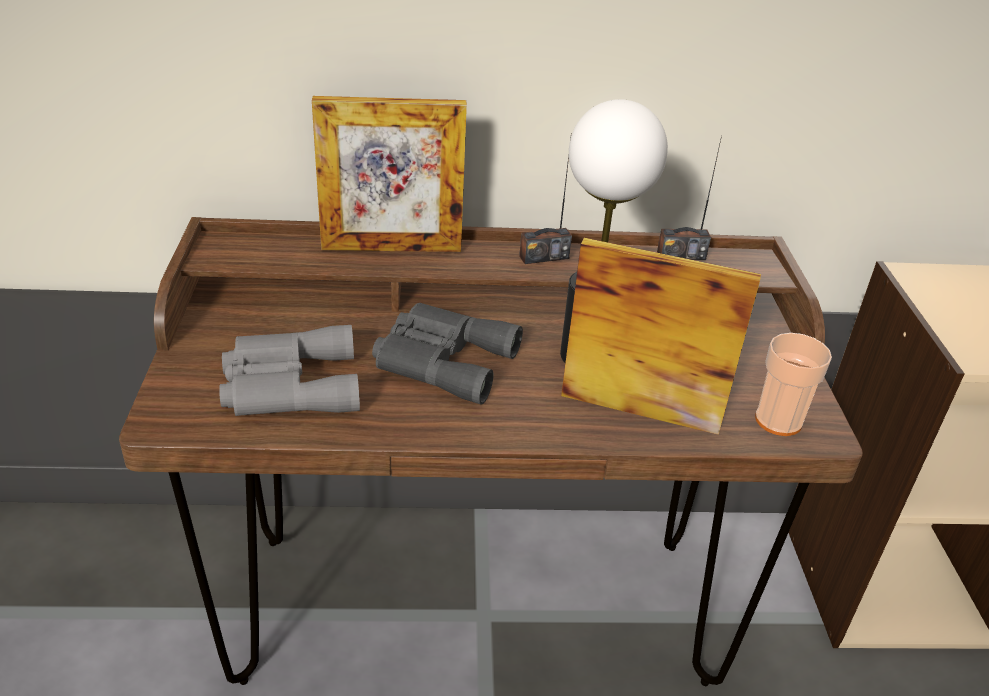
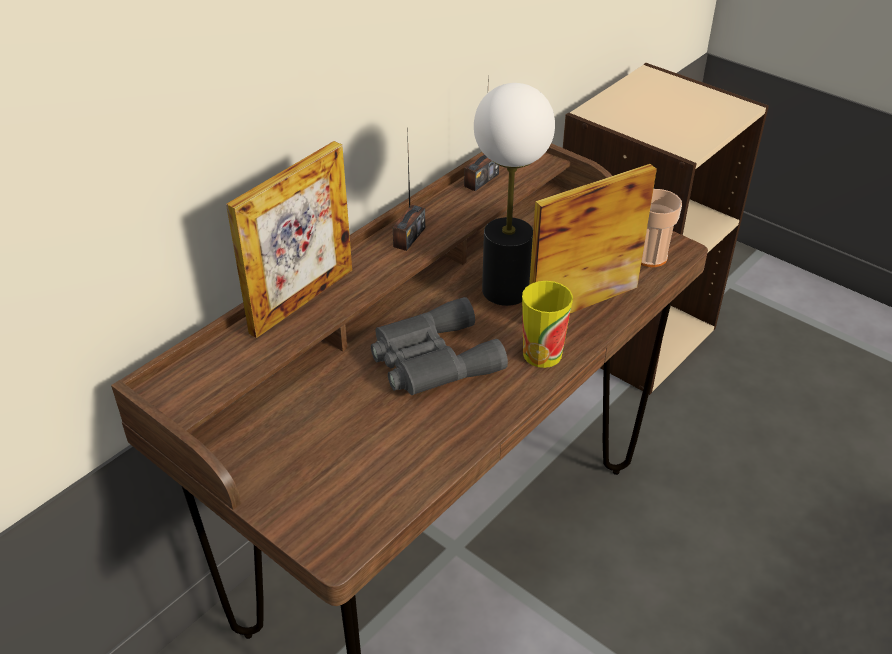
camera: 45 degrees left, 5 degrees up
grey binoculars [219,325,360,416] -> none
none -> cup [522,281,573,368]

